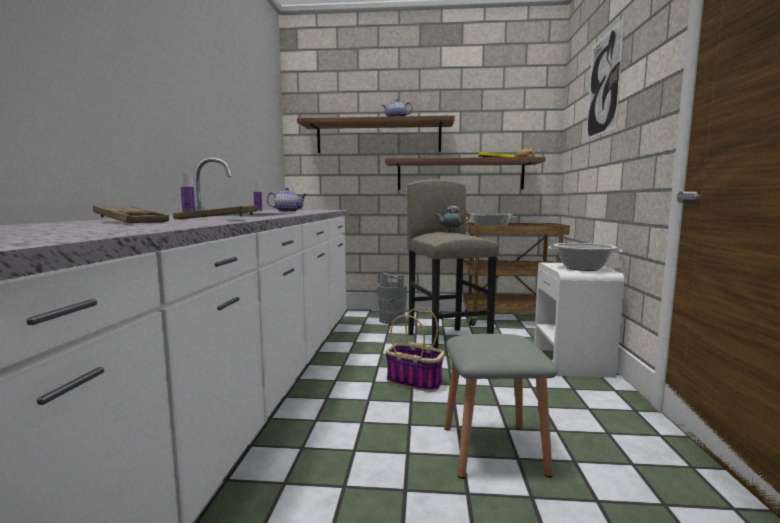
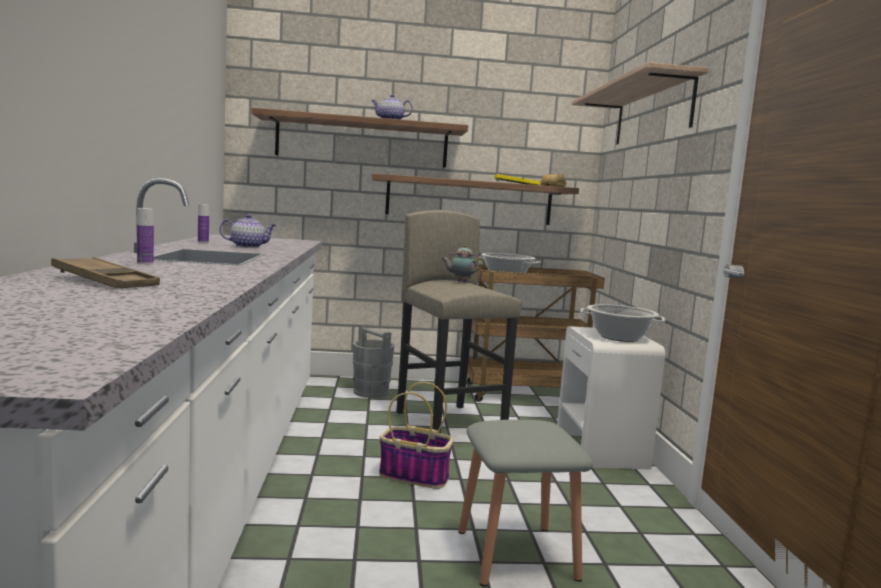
camera: 10 degrees left, 0 degrees up
brown tray [173,205,258,219] -> none
picture [586,17,625,140] -> shelf [571,62,709,144]

